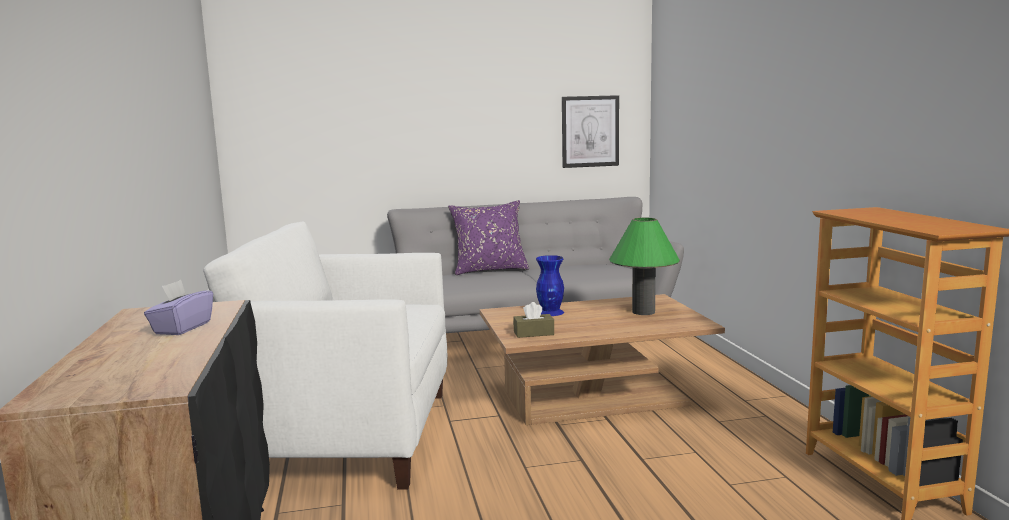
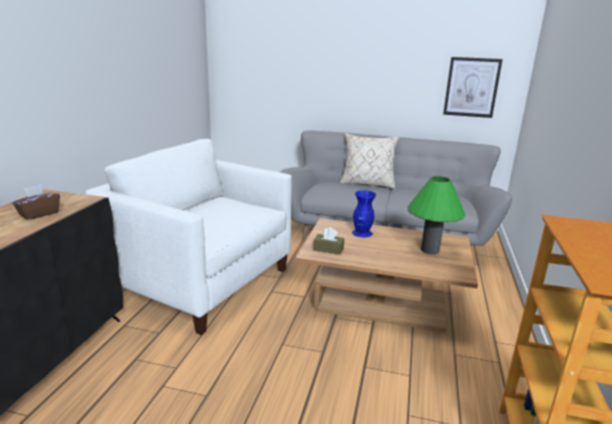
camera: 25 degrees right, 10 degrees up
purple tissue box [144,280,213,335] -> brown tissue box [12,184,60,220]
purple pillow [448,200,529,275] -> beige pillow [340,133,400,189]

